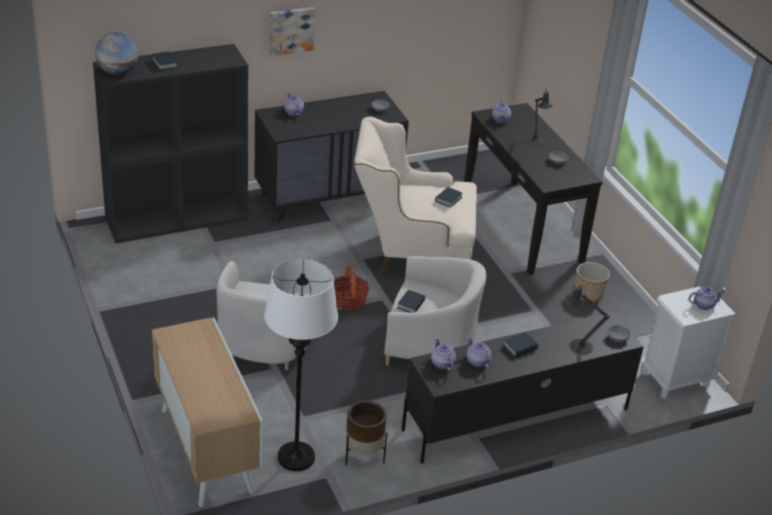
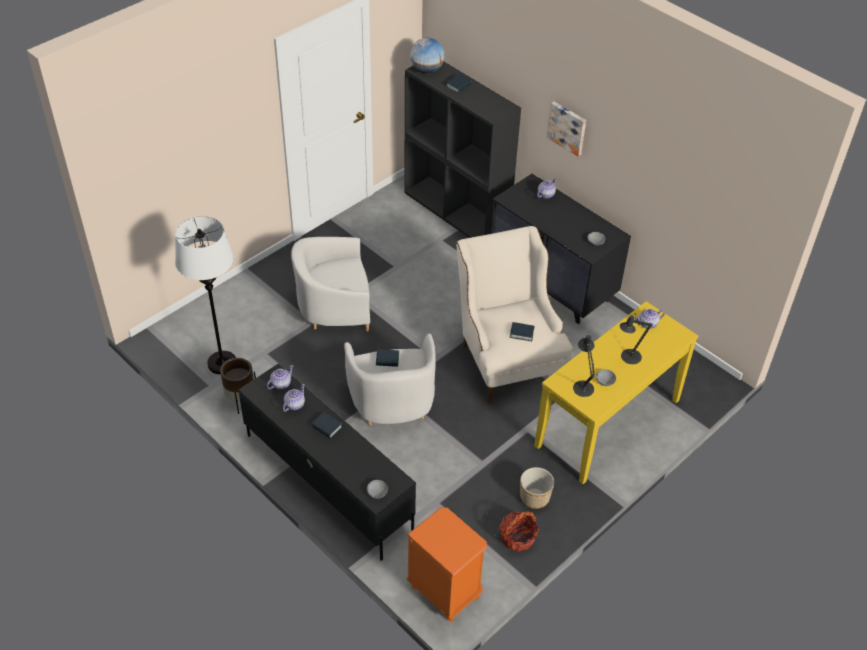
camera: 70 degrees right, 10 degrees up
cabinet [152,317,263,507] -> none
basket [334,265,369,310] -> basket moved to [499,511,539,552]
black console table [464,103,603,275] -> yellow console table [534,301,698,484]
black table lamp [566,286,609,355] -> black table lamp moved to [573,335,595,397]
white nightstand [641,286,737,399] -> orange nightstand [407,507,487,622]
teapot [689,287,725,310] -> none

